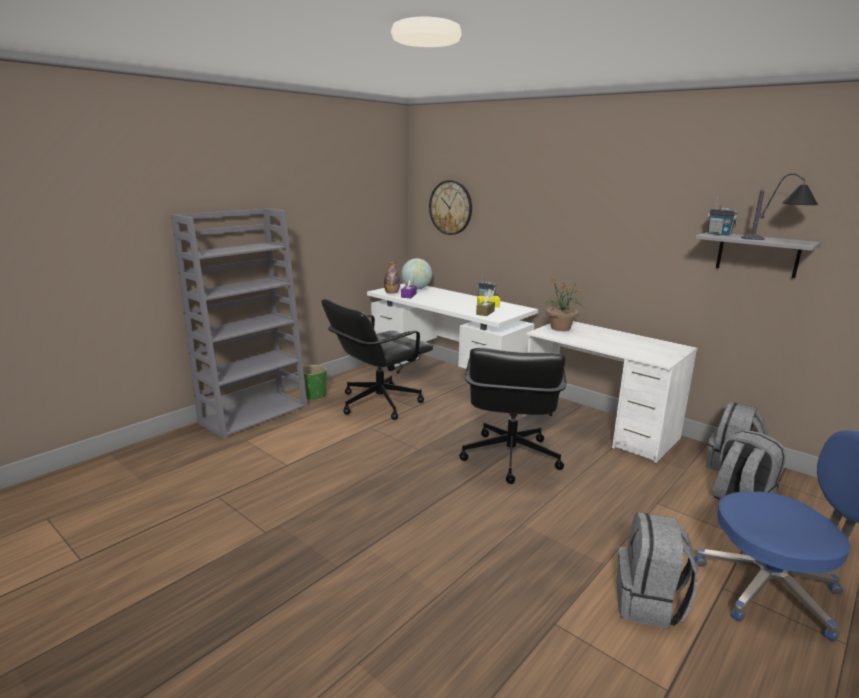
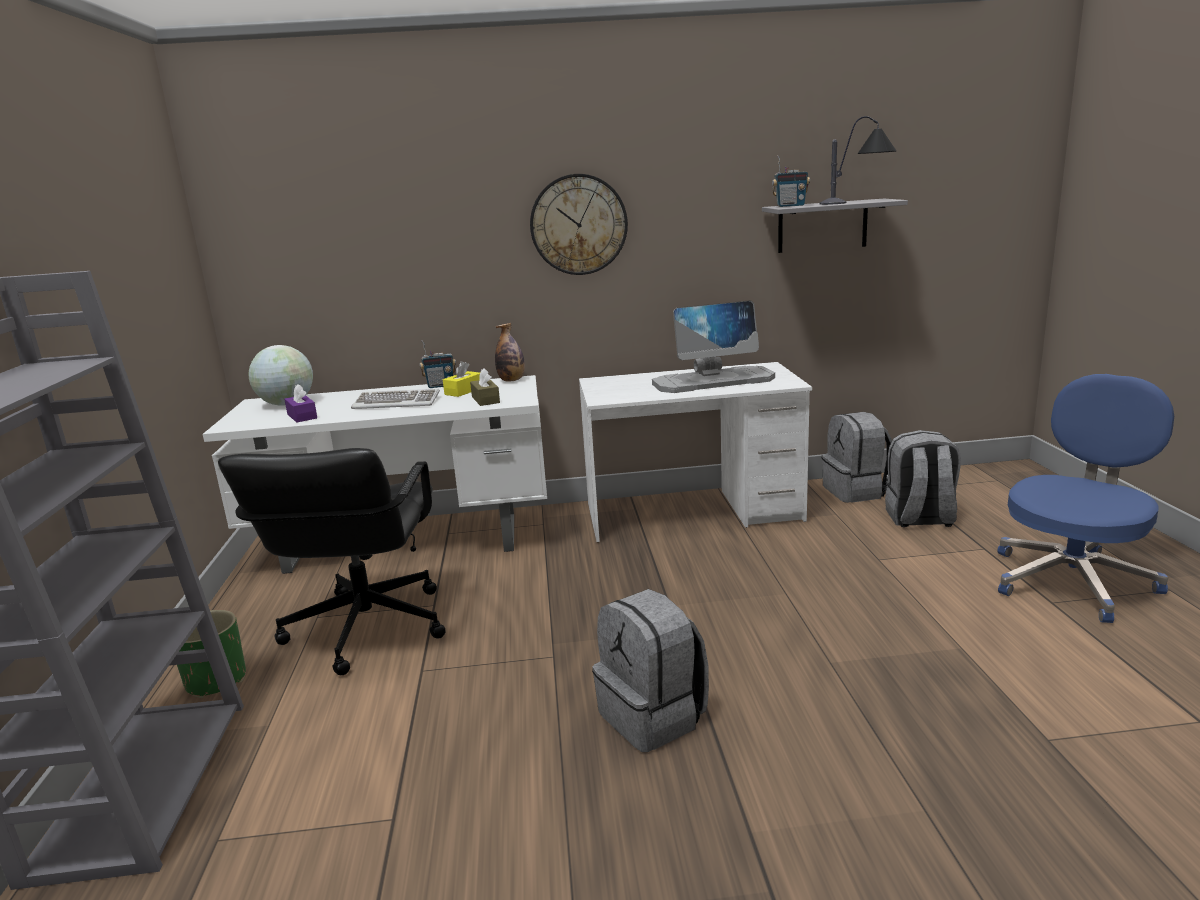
camera: 45 degrees left, 0 degrees up
bottle [384,262,400,294] -> bottle moved to [495,323,525,382]
wall clock [429,180,472,235] -> wall clock moved to [530,174,628,275]
black office chair [459,348,567,484] -> none
potted plant [544,279,584,331] -> none
grey backpack [616,512,698,628] -> grey backpack moved to [592,589,709,752]
none -> keyboard [351,389,440,409]
none -> monitor [652,300,775,393]

